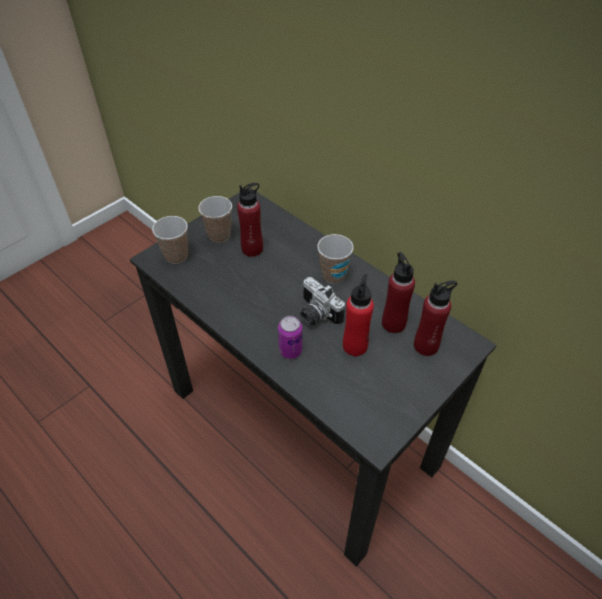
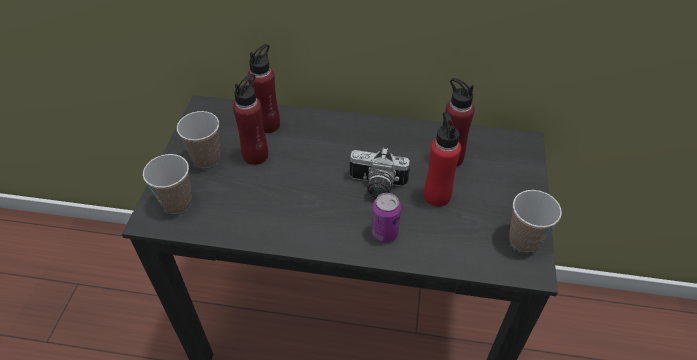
camera: 35 degrees left, 0 degrees up
cup [317,234,353,284] -> cup moved to [509,190,562,252]
red bottle [414,280,457,356] -> red bottle moved to [248,44,280,133]

